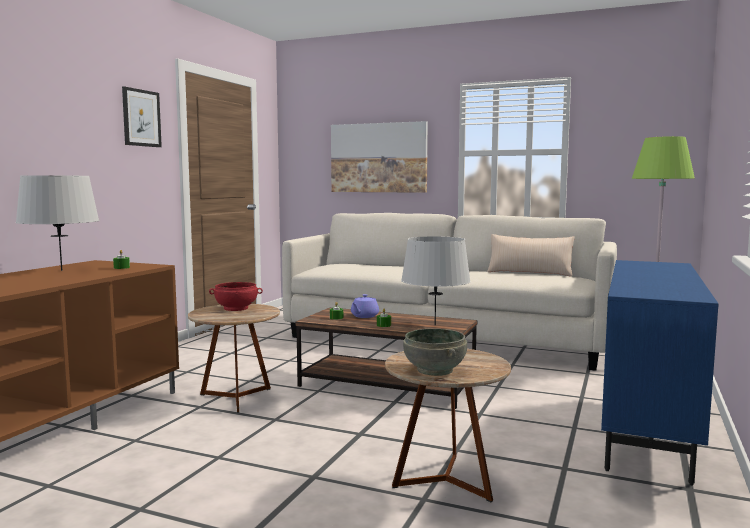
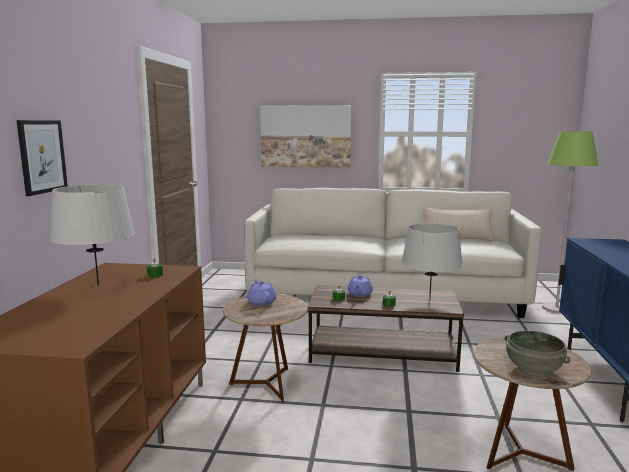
camera: 15 degrees left, 5 degrees up
picture [122,86,162,147] -> picture moved to [17,120,68,196]
red bowl [209,282,263,311] -> purple teapot [247,279,276,306]

